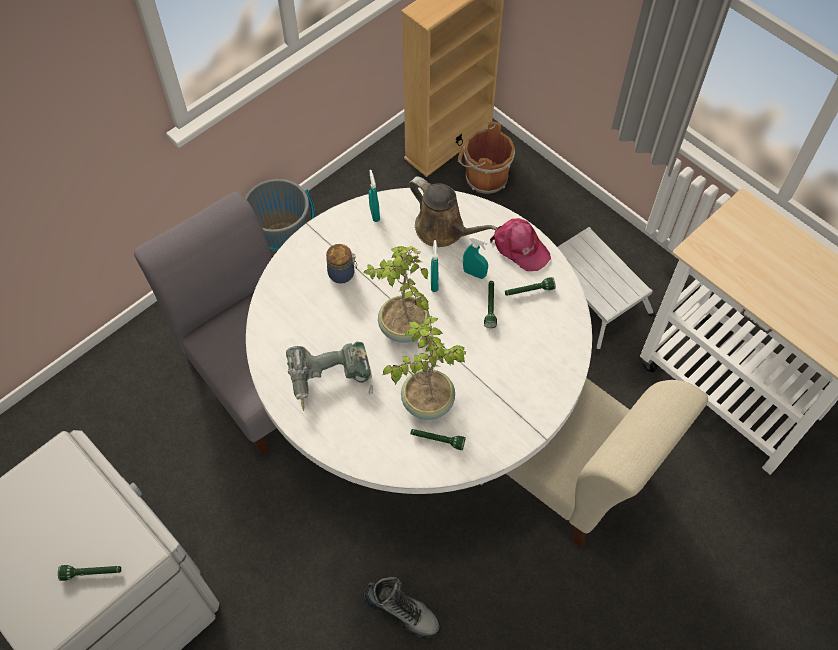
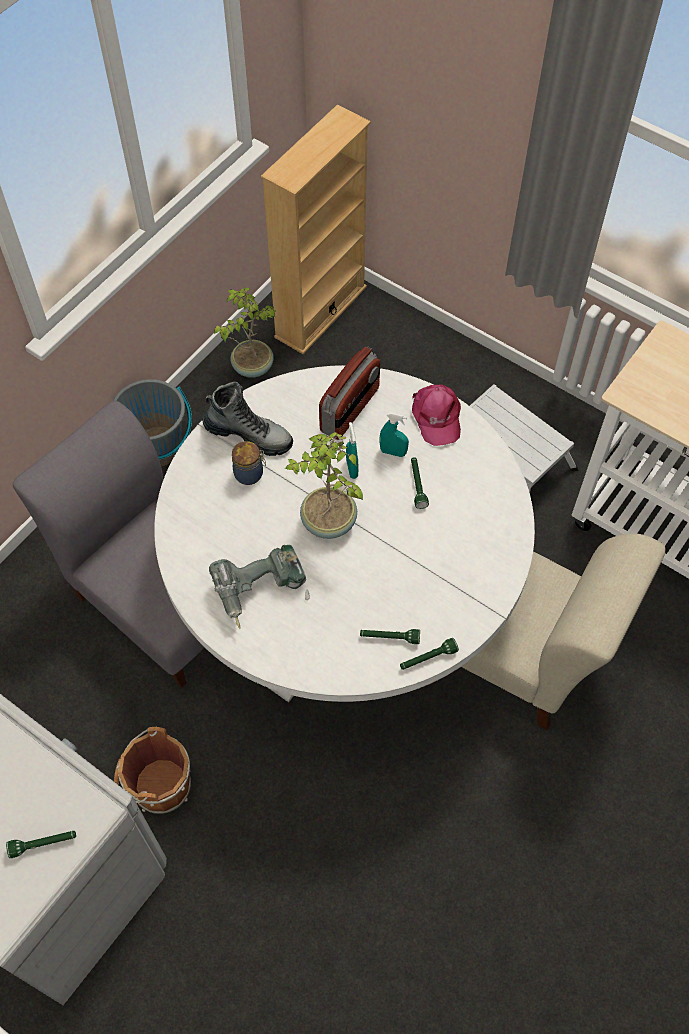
camera: 10 degrees left, 0 degrees up
boot [363,577,441,640] -> boot moved to [203,382,293,456]
turquoise spray bottle [369,170,380,222] -> none
potted plant [383,316,467,420] -> potted plant moved to [214,288,276,378]
brown watering can [409,176,498,247] -> radio [319,347,380,440]
brown bucket [458,121,515,194] -> brown bucket moved to [114,727,191,814]
pink cap [490,218,551,271] -> pink cap turned 45 degrees clockwise [412,384,461,446]
green flashlight [505,277,556,296] -> green flashlight moved to [400,638,459,670]

